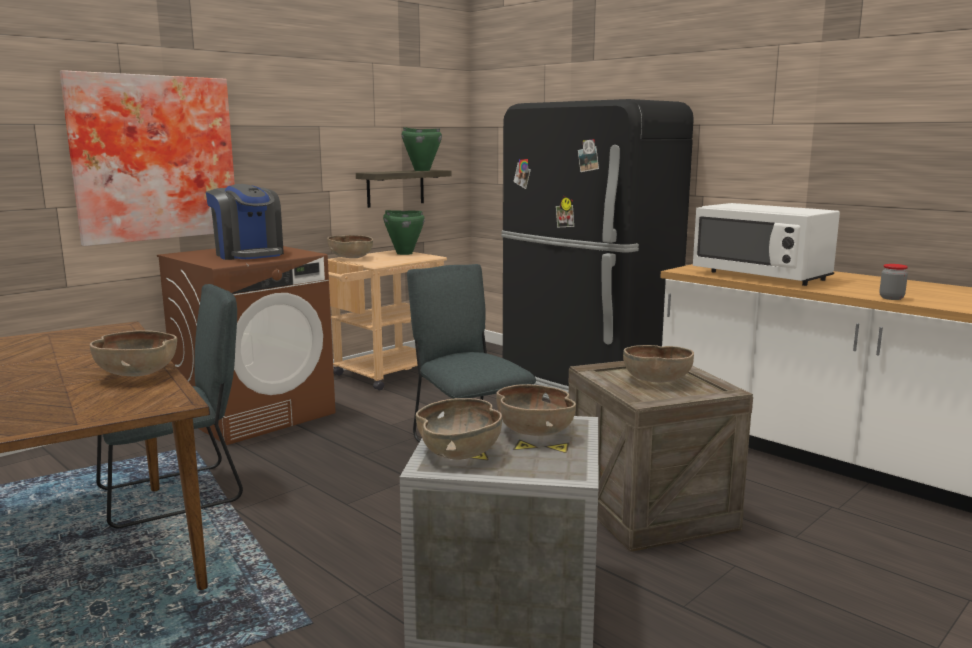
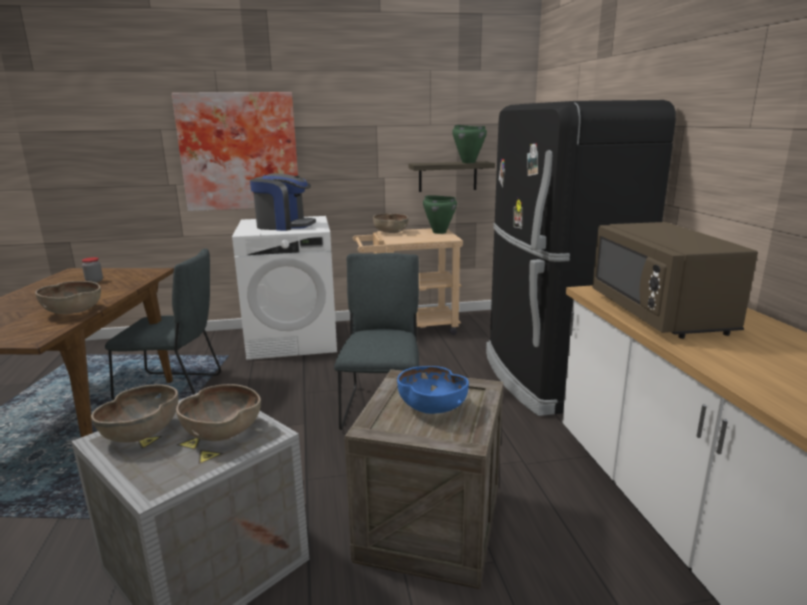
camera: 35 degrees right, 5 degrees up
brown washing machine [157,246,336,445] -> white washing machine [232,216,337,360]
coffee machine [206,184,284,260] -> coffee machine turned 75 degrees counterclockwise [250,173,316,231]
brown bowl [623,345,694,383] -> blue bowl [397,366,469,414]
white microwave [693,203,840,286] -> brown microwave [592,222,758,339]
jar [879,264,908,300] -> jar moved to [82,257,103,283]

